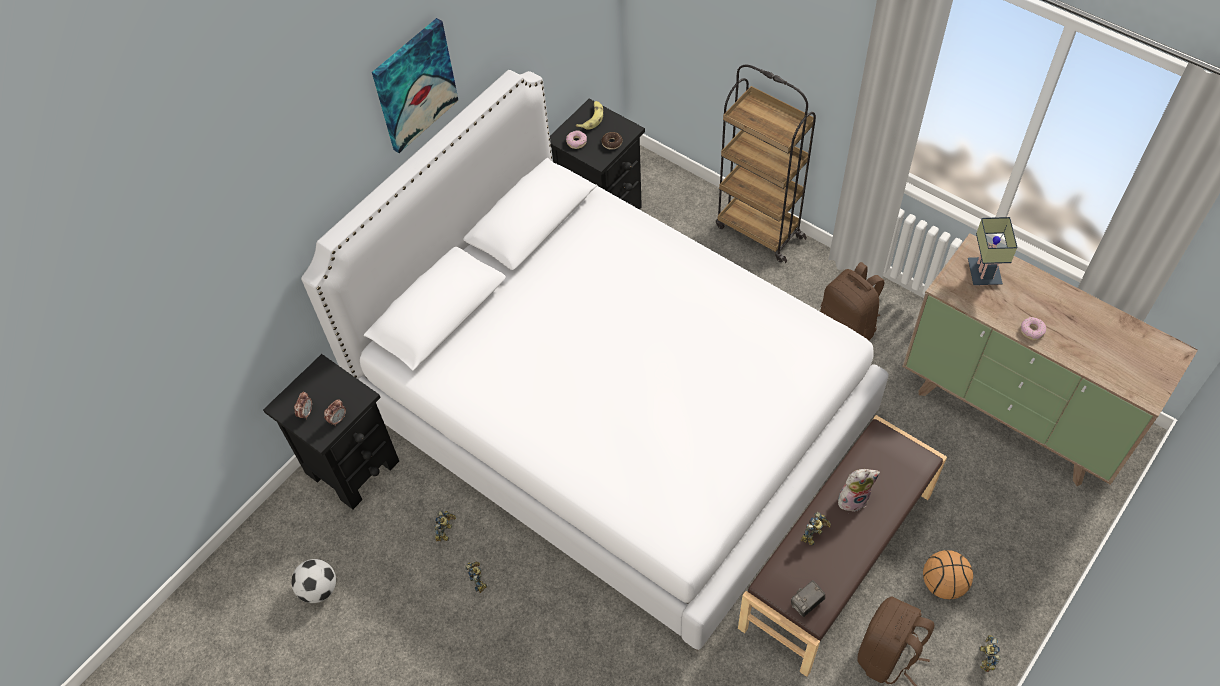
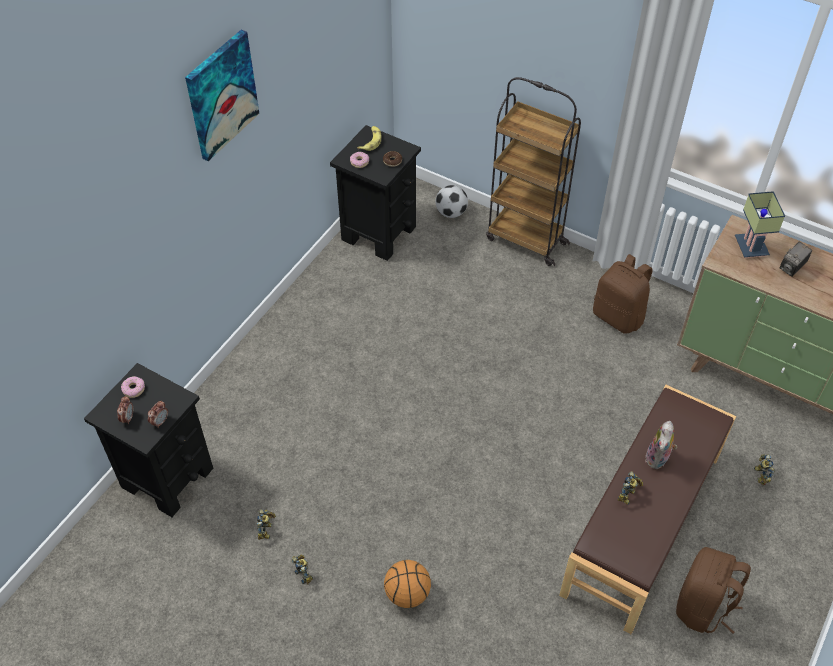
camera: 10 degrees left, 5 degrees down
football [291,559,336,603] -> football moved to [435,185,468,218]
white bed [301,70,889,651] -> none
camera [791,580,825,617] -> camera moved to [779,241,812,277]
plush toy [838,469,880,512] -> plush toy turned 135 degrees clockwise [645,421,677,469]
basketball [923,550,973,599] -> basketball moved to [384,560,431,608]
toy robot [979,635,1001,672] -> toy robot moved to [754,454,775,485]
donut [1021,317,1046,340] -> donut moved to [121,376,145,398]

